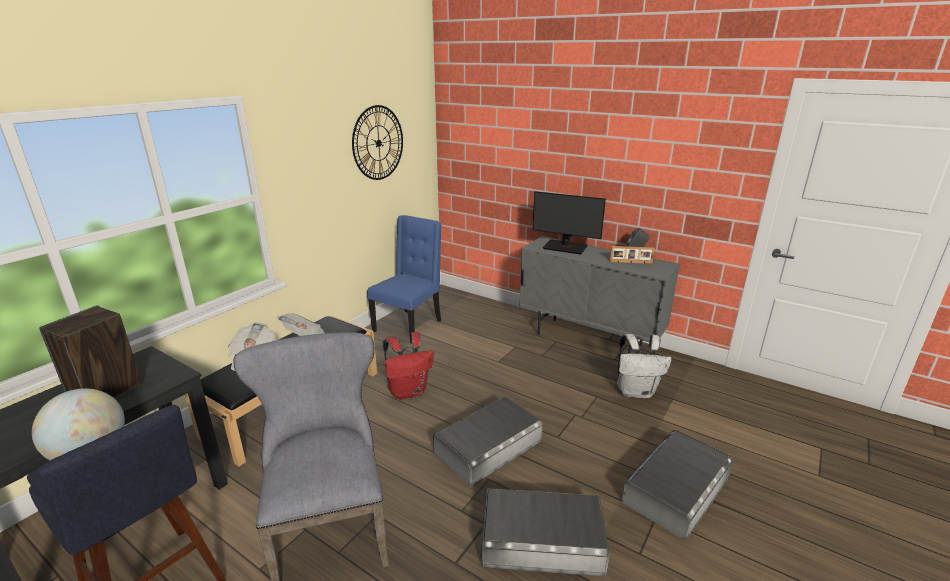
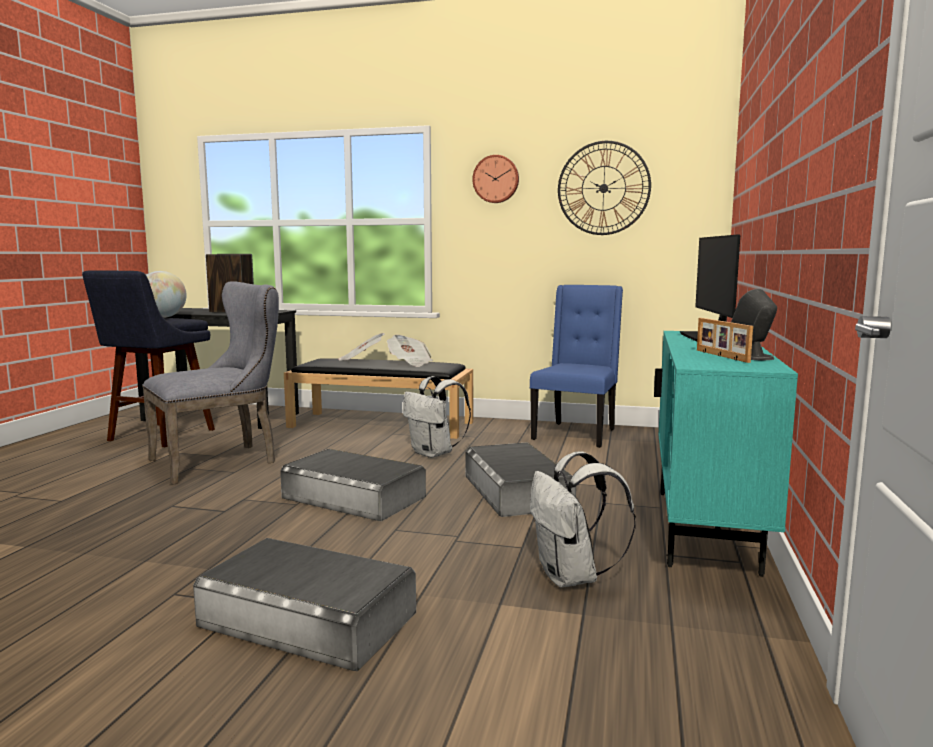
camera: 70 degrees right, 15 degrees down
blue chair [367,215,441,344] -> blue chair turned 75 degrees counterclockwise [530,285,623,448]
red backpack [383,332,434,400] -> white backpack [403,376,471,458]
grey storage box [481,488,609,577] -> grey storage box moved to [466,442,576,517]
grey cabinet [519,236,680,354] -> turquoise cabinet [654,331,798,577]
none -> wall clock [472,155,519,203]

